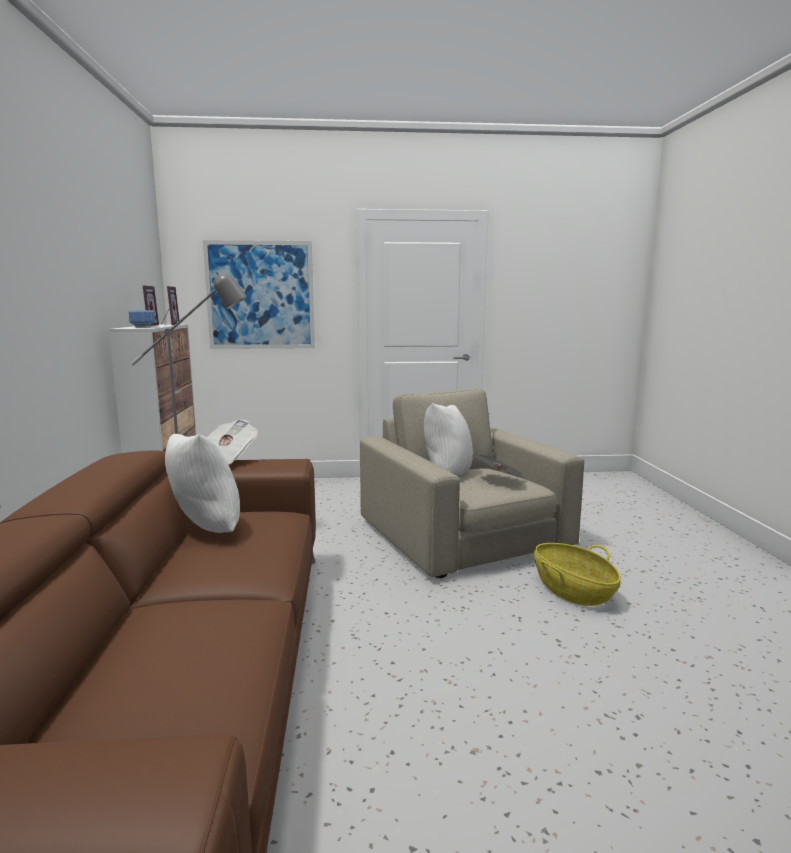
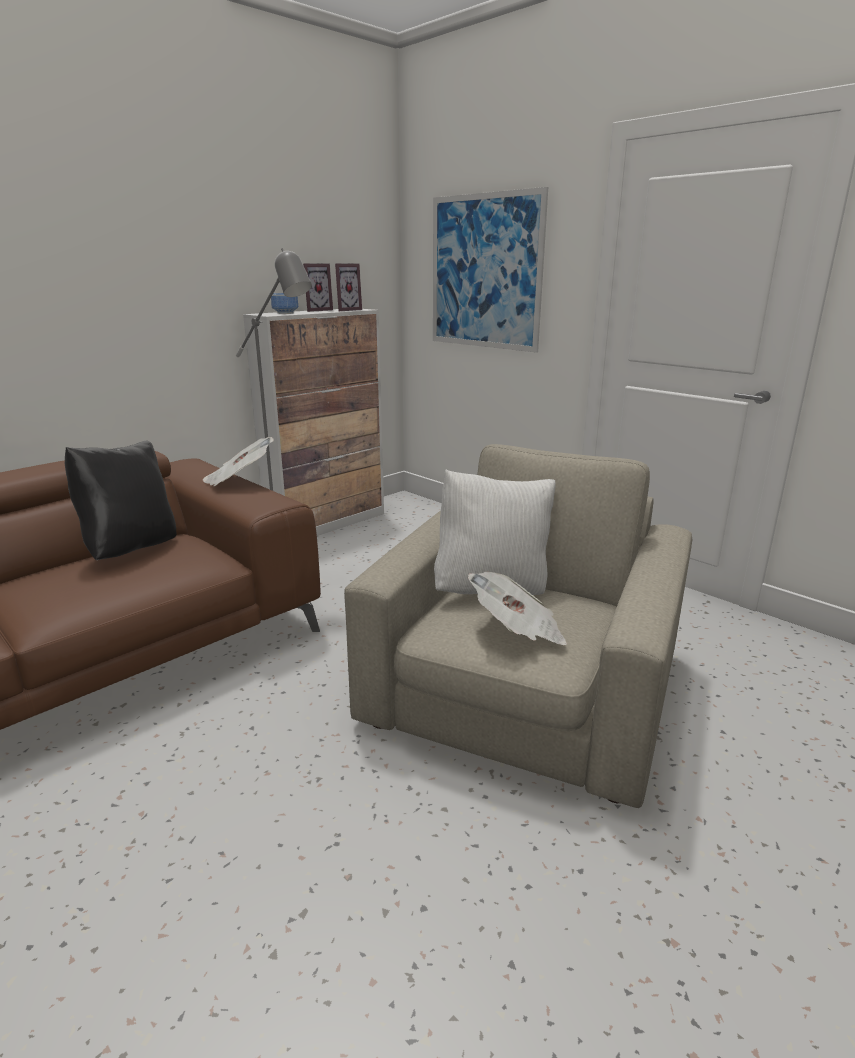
camera: 50 degrees right, 10 degrees up
white pillow [165,434,240,533] -> black pillow [65,441,176,560]
basket [534,543,621,606] -> none

